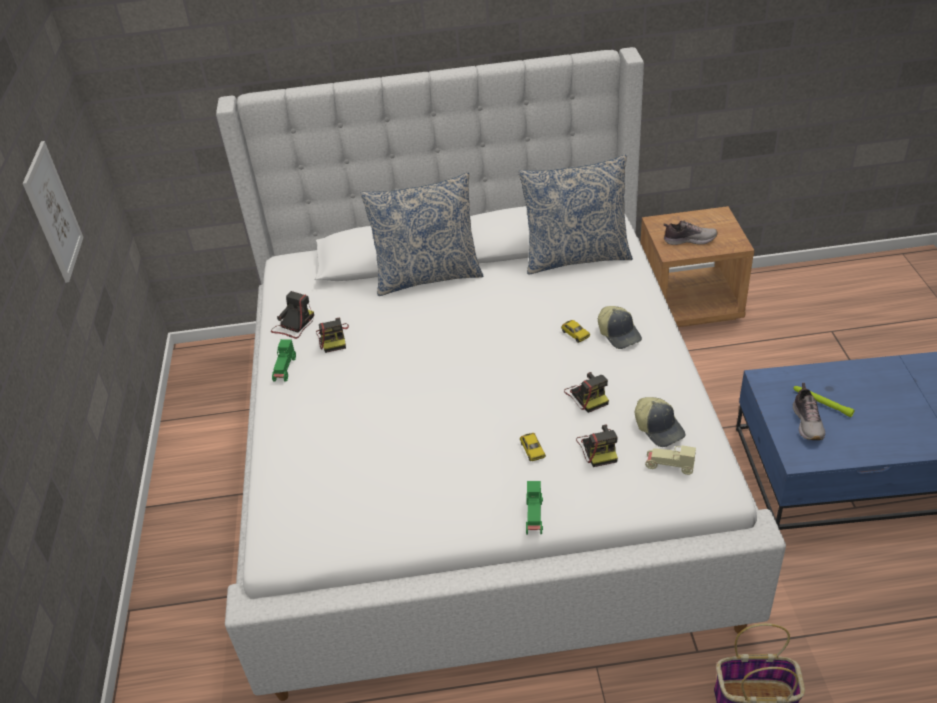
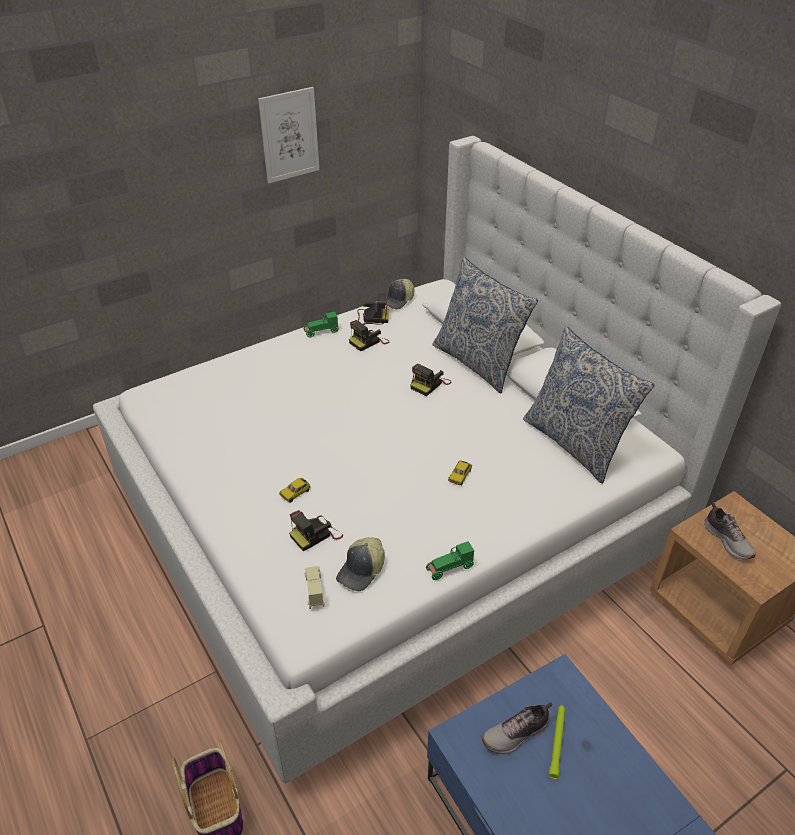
camera: 60 degrees right, 0 degrees up
green toy car [526,481,543,535] -> green toy car moved to [426,541,474,580]
camera [564,372,609,413] -> camera moved to [410,364,452,396]
cap [598,306,642,349] -> cap moved to [386,279,414,309]

